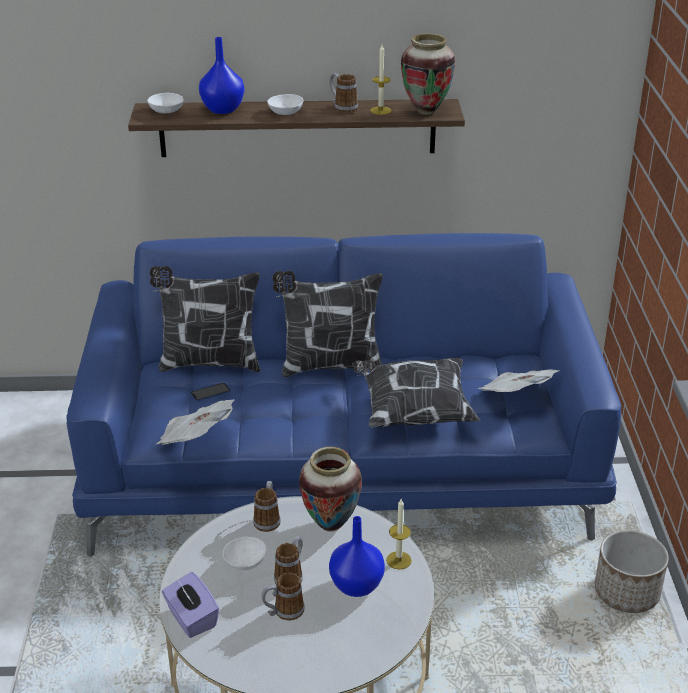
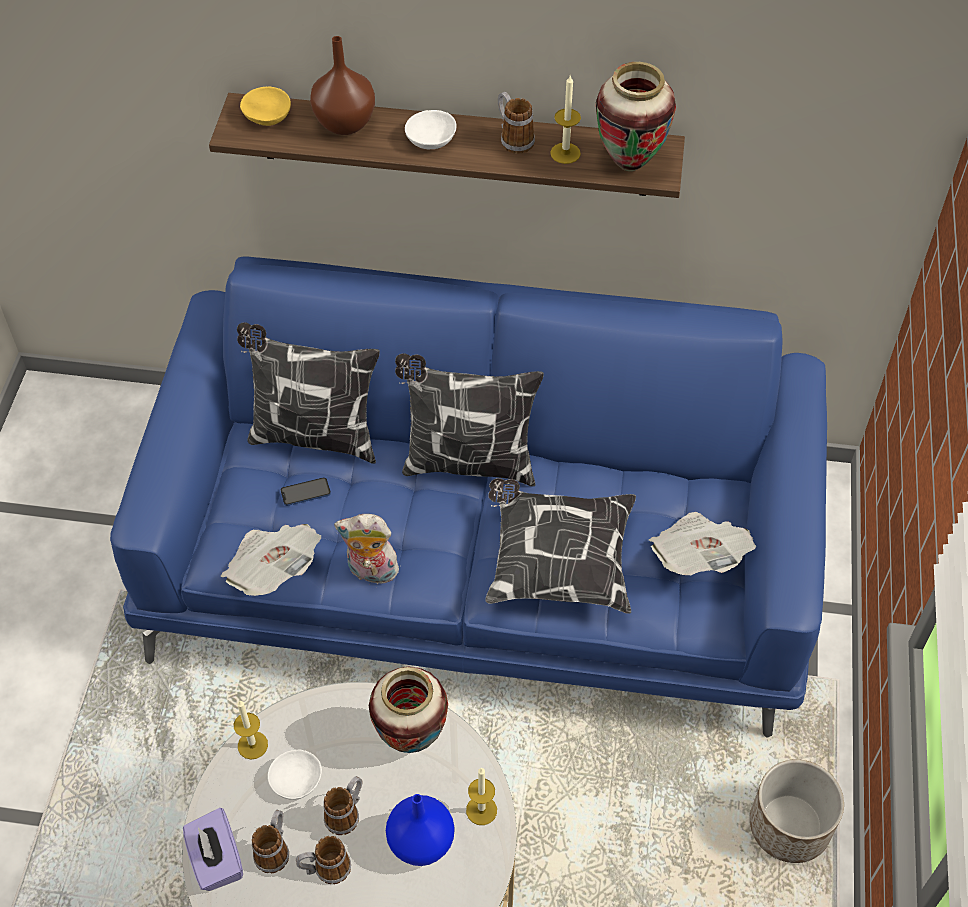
camera: 10 degrees right, 20 degrees up
white bowl [147,93,184,113] -> yellow bowl [240,87,291,126]
blue vase [199,37,244,114] -> brown vase [310,36,375,135]
mug [253,481,281,532] -> mug moved to [252,810,289,873]
none -> candle [234,700,268,760]
none -> plush toy [334,514,401,584]

